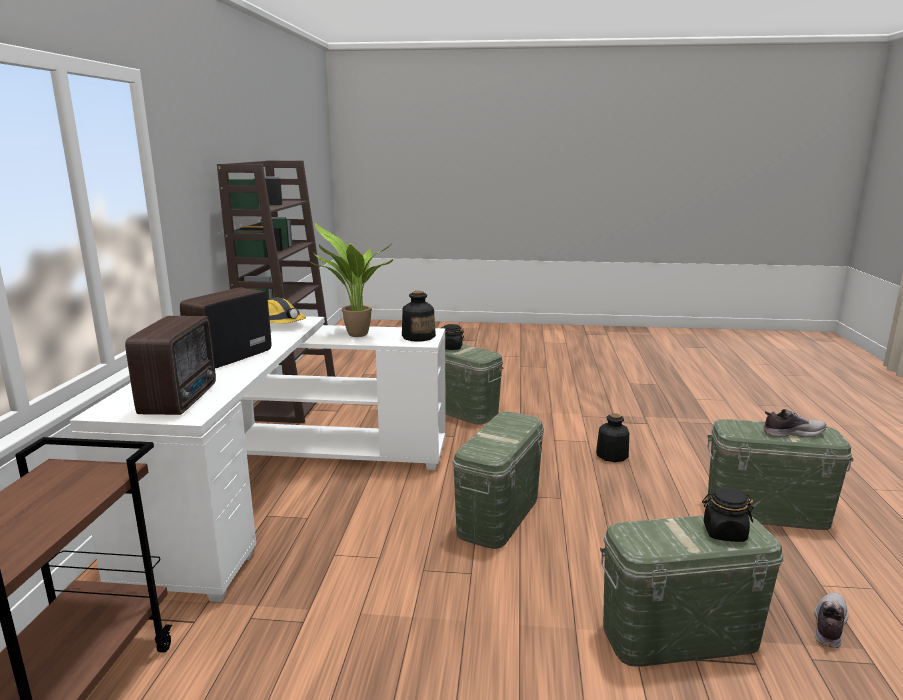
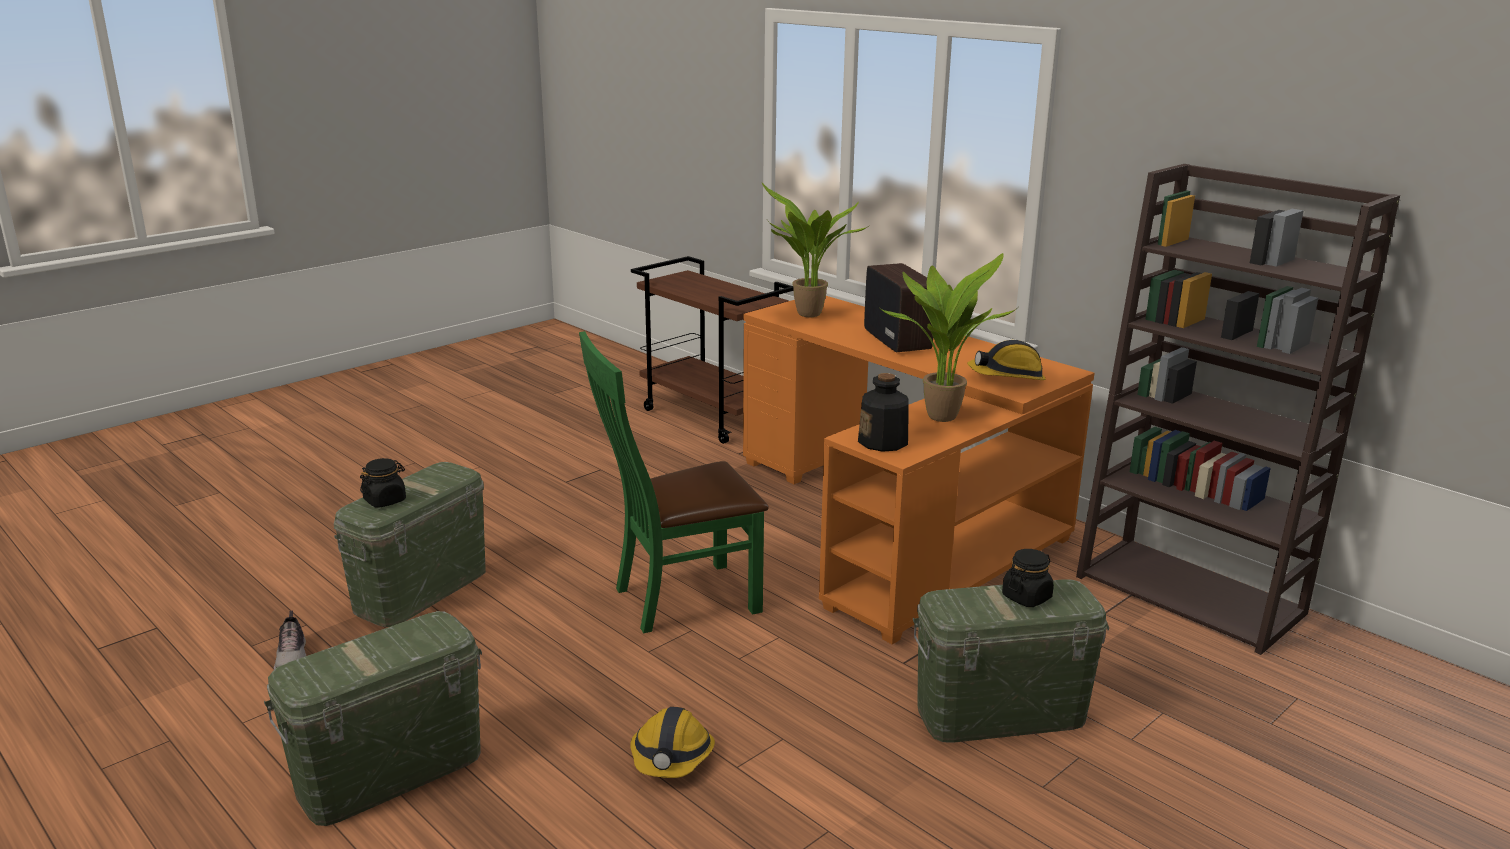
camera: 130 degrees right, 5 degrees up
white desk [70,316,446,602] -> orange desk [743,296,1094,644]
radio [125,316,216,415] -> potted plant [762,183,867,317]
green storage box [452,411,544,549] -> green chair [579,331,769,633]
bottle [596,413,629,462] -> hard hat [630,707,715,778]
shoe [763,409,826,437] -> none

